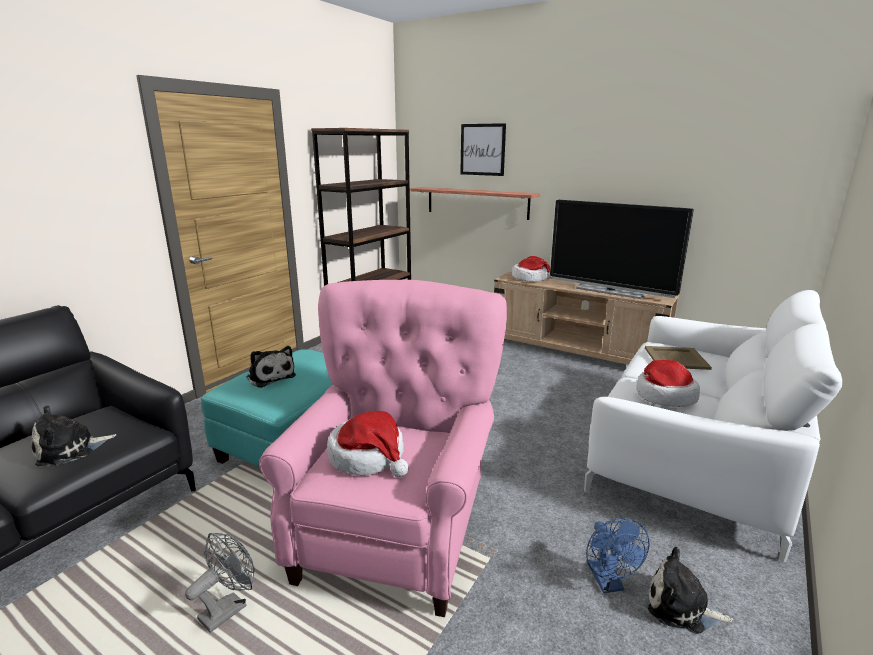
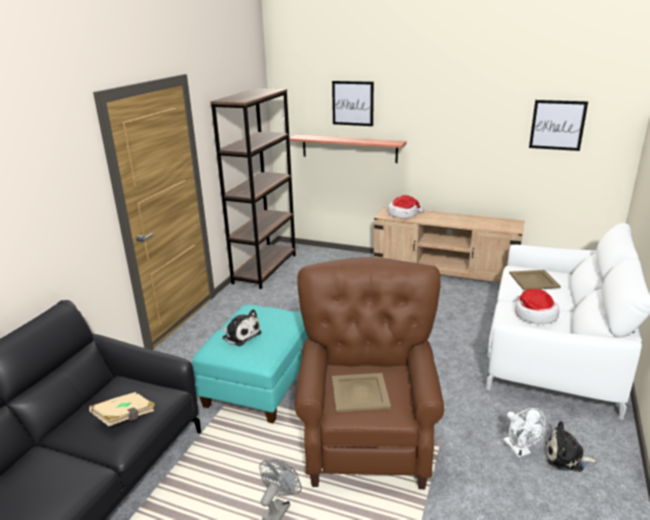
camera: 10 degrees left, 5 degrees up
plush toy [32,405,116,467] -> beige book [89,392,156,426]
pink armchair [259,280,507,617] -> brown armchair [295,257,444,489]
hat [327,411,409,477] -> beige tray [332,373,391,412]
television [550,200,694,299] -> none
blue fan [586,518,649,593] -> white fan [503,408,545,457]
none -> picture [529,100,588,151]

